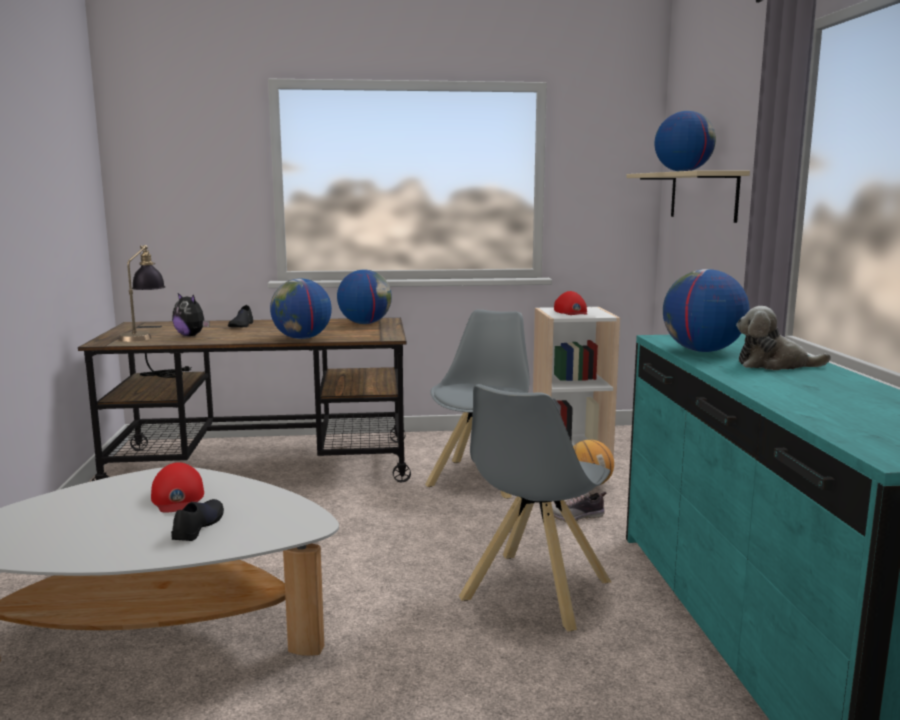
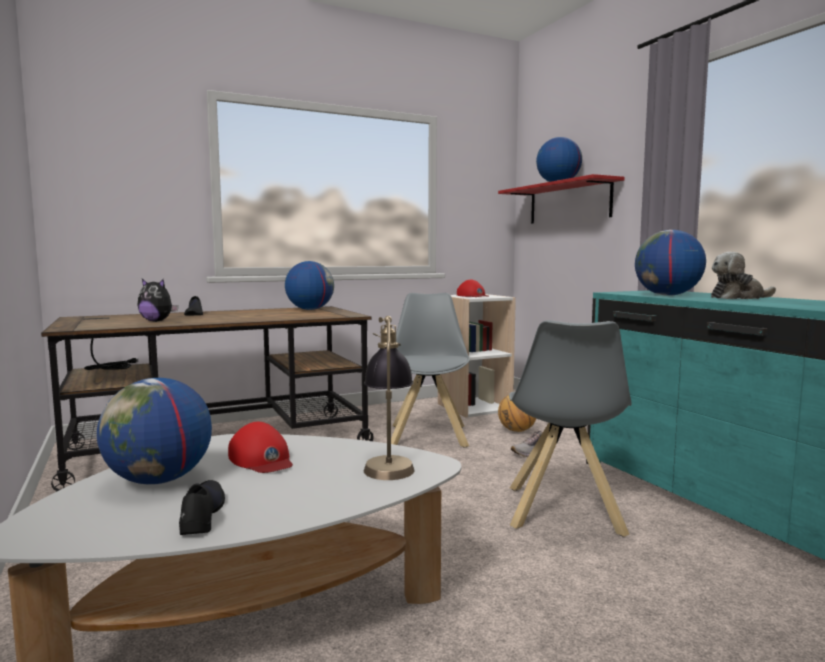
camera: 20 degrees left, 5 degrees down
table lamp [118,245,165,342] -> table lamp moved to [364,316,414,480]
black shoe [171,499,224,541] -> black shoe moved to [179,480,225,535]
globe [270,279,332,339] -> globe moved to [97,378,212,485]
beige shelf [626,170,750,223] -> red shelf [498,174,625,224]

